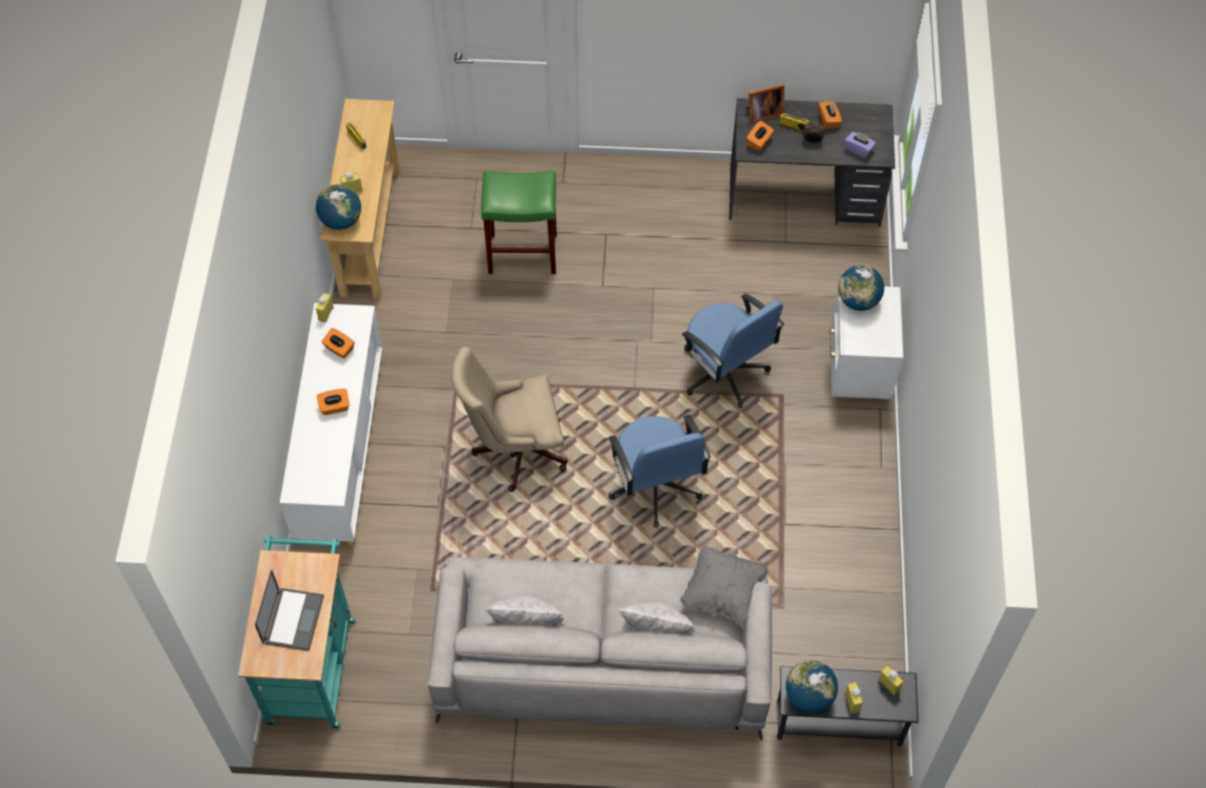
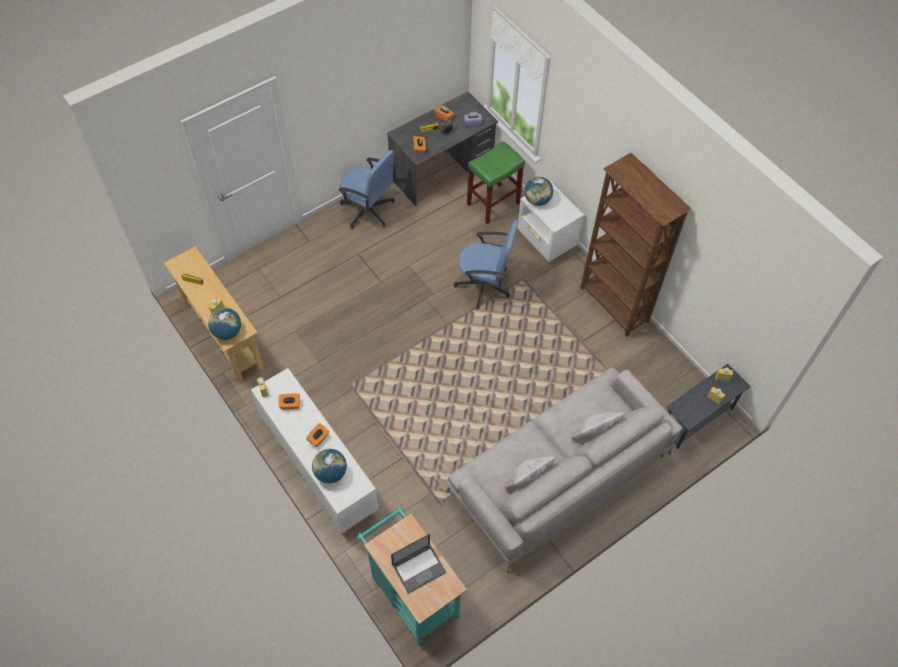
camera: 40 degrees left, 0 degrees up
laptop [255,569,324,651] -> laptop turned 90 degrees clockwise [391,534,446,594]
beige office chair [451,346,567,492] -> none
green stool [481,171,557,274] -> green stool moved to [467,141,525,224]
blue office chair [609,415,711,528] -> blue office chair moved to [338,150,397,229]
grey pillow [680,545,769,628] -> none
picture frame [746,84,784,124] -> none
globe [786,660,838,713] -> globe moved to [312,449,347,483]
none -> brown bookcase [580,153,691,337]

